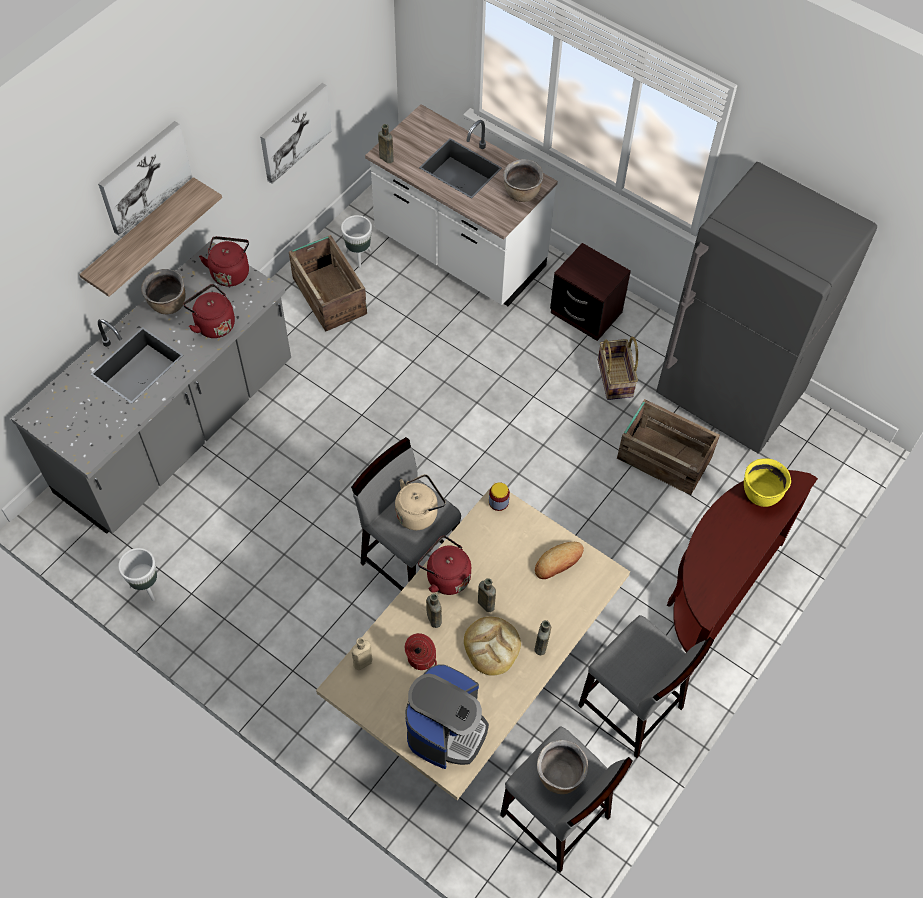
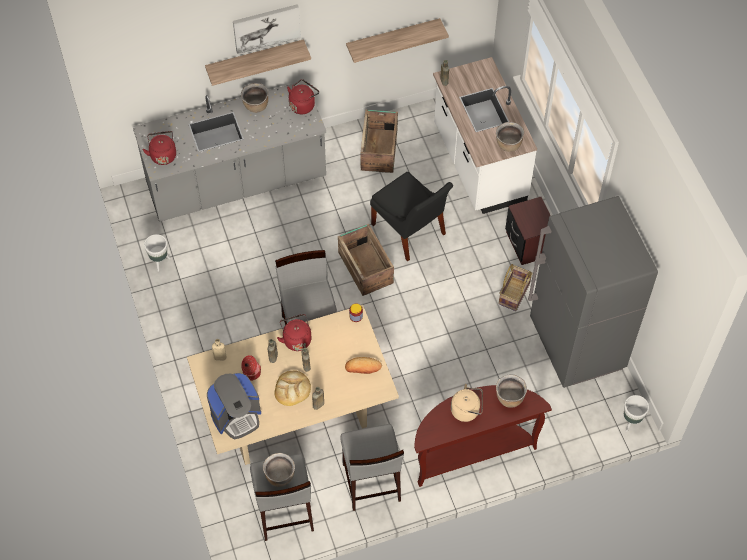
camera: 35 degrees right, 0 degrees up
red kettle [183,284,235,338] -> red kettle moved to [143,131,176,165]
picture [260,83,332,184] -> shelf [346,18,449,63]
white planter [341,215,372,268] -> white planter moved to [624,395,649,431]
beige kettle [395,474,446,530] -> beige kettle moved to [451,384,483,422]
crate [617,399,720,495] -> crate moved to [338,224,394,296]
yellow cooking pot [744,458,791,507] -> brown cooking pot [496,374,527,408]
none -> black chair [370,172,453,261]

